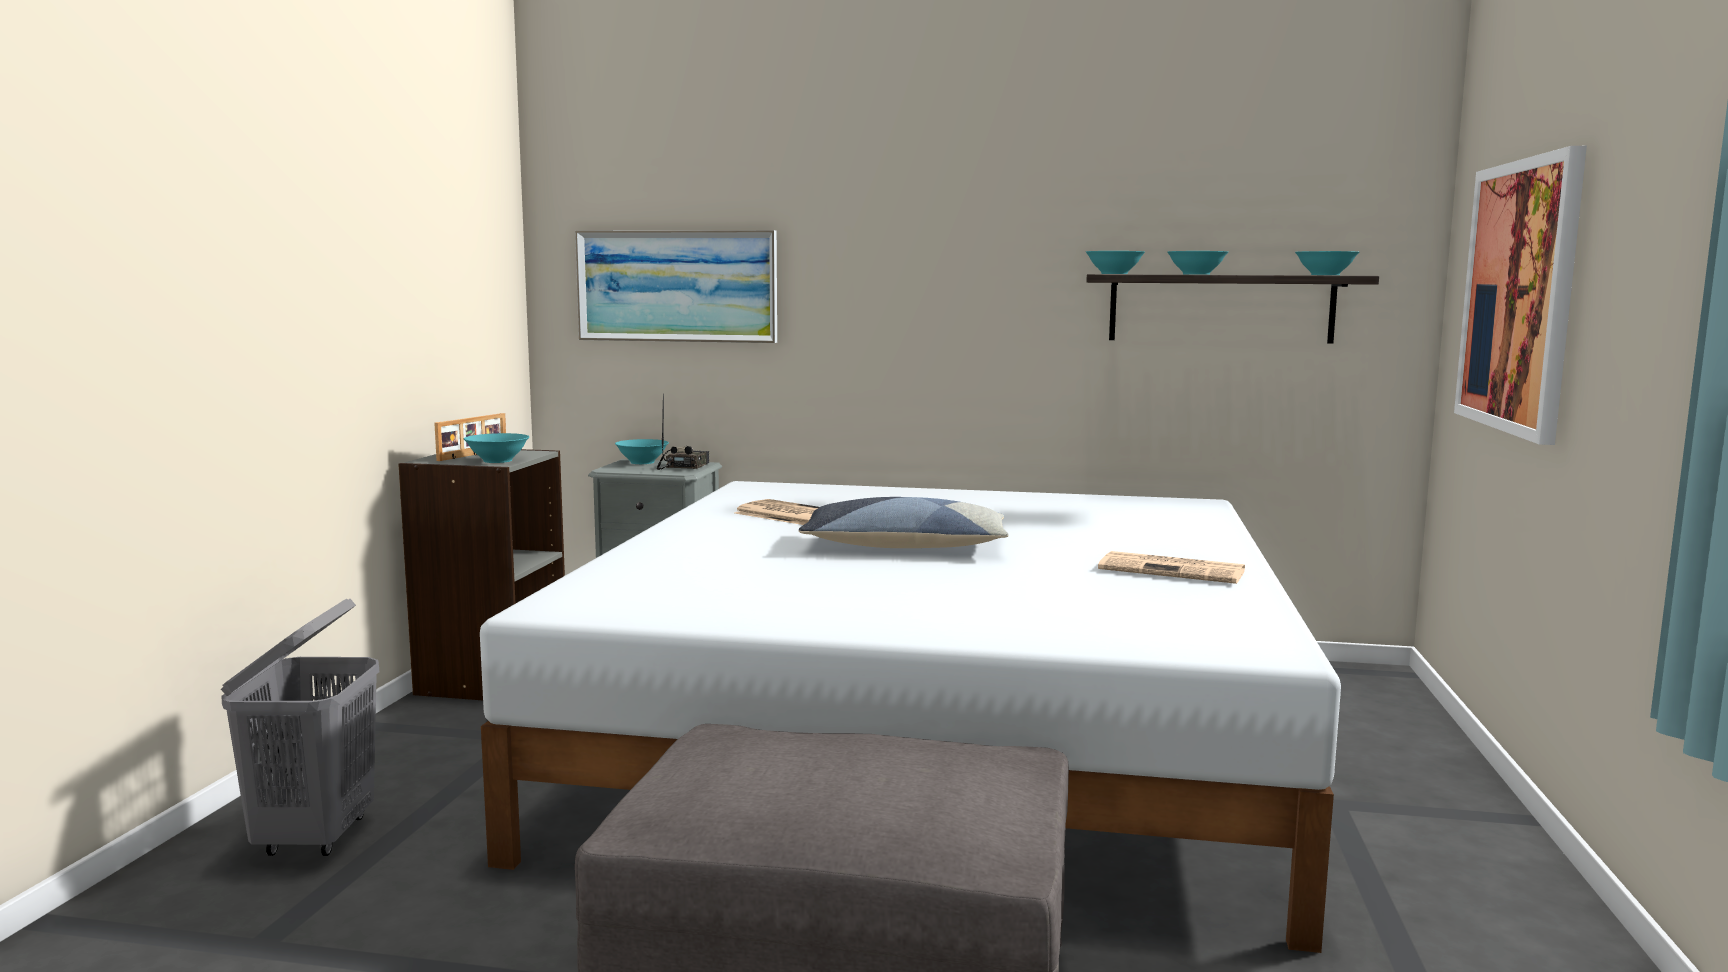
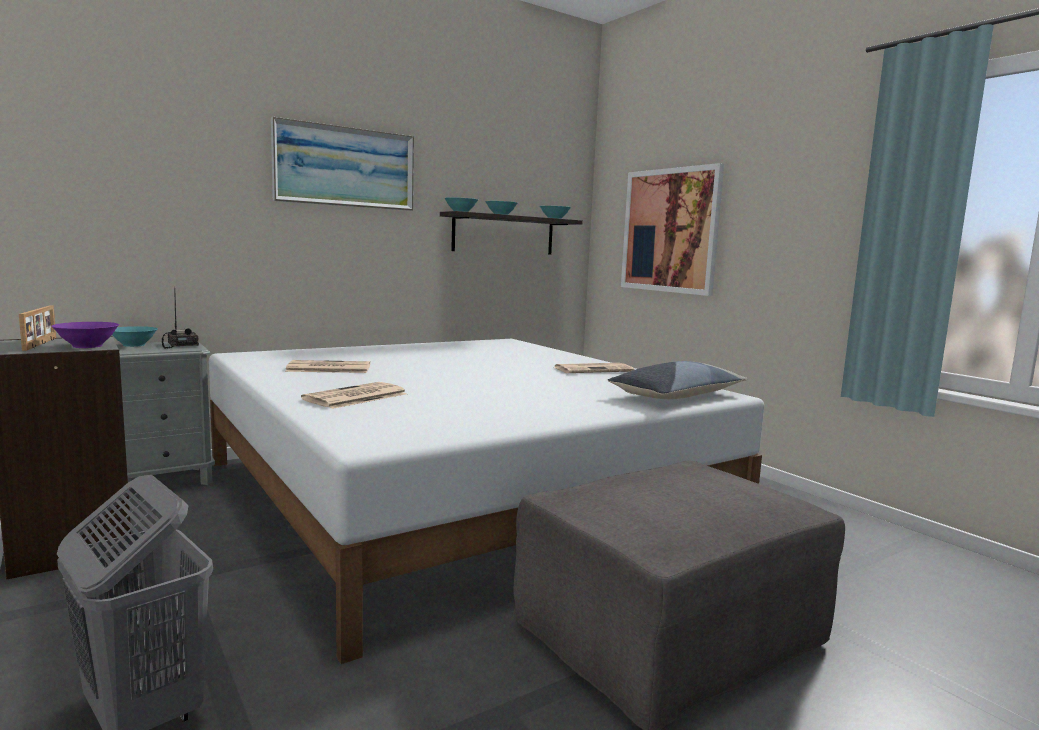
camera: 45 degrees left, 0 degrees up
turquoise bowl [464,433,529,463] -> purple bowl [51,322,119,348]
picture [575,230,777,343] -> picture moved to [271,117,414,211]
pillow [799,497,1009,548] -> pillow moved to [608,361,747,399]
none -> newspaper [301,382,407,409]

